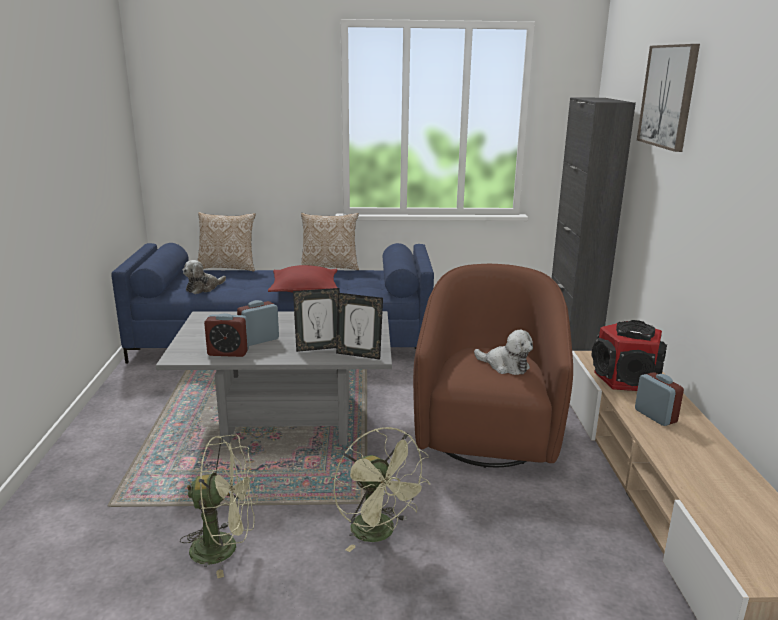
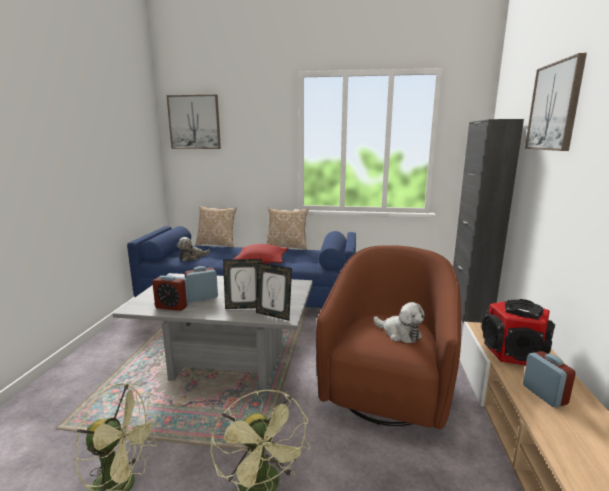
camera: 10 degrees right, 5 degrees down
none -> picture [167,95,221,149]

